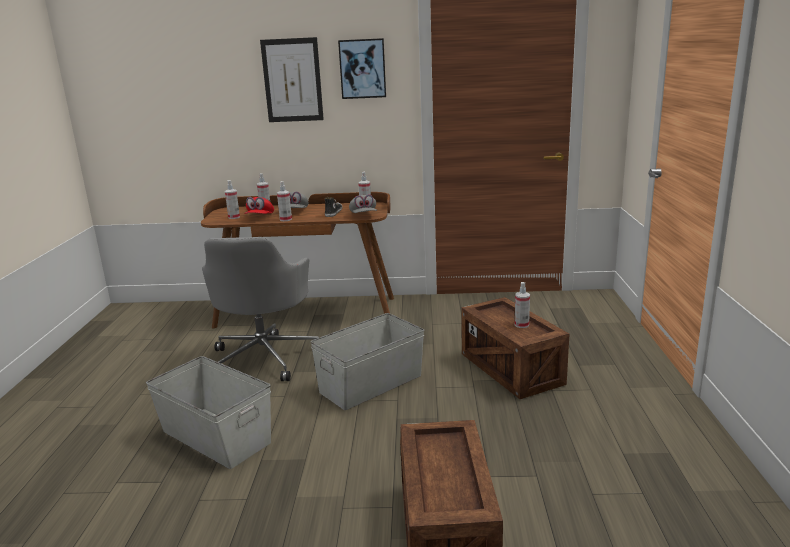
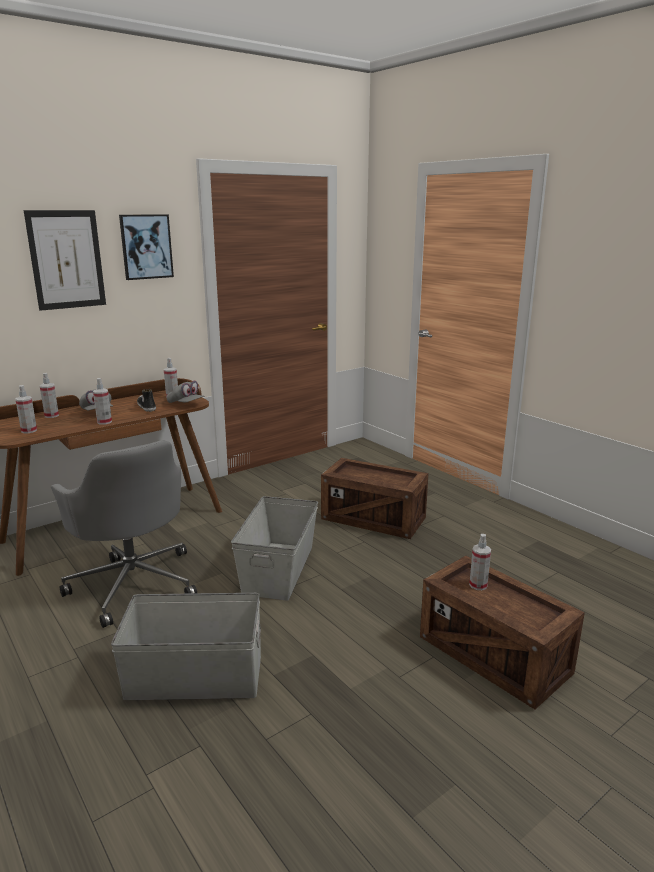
camera: 40 degrees left, 0 degrees up
red cap [244,197,274,214] -> none
spray bottle [515,282,530,328] -> spray bottle moved to [469,534,491,590]

